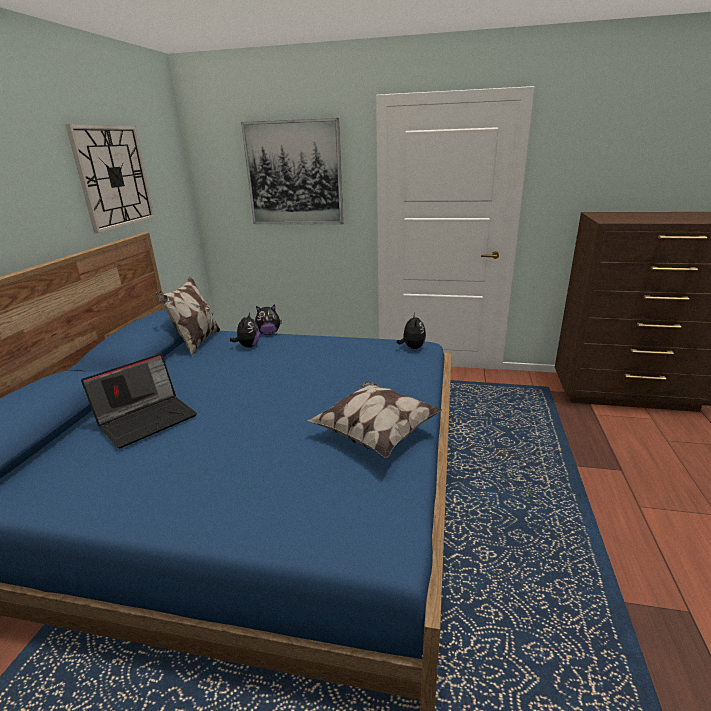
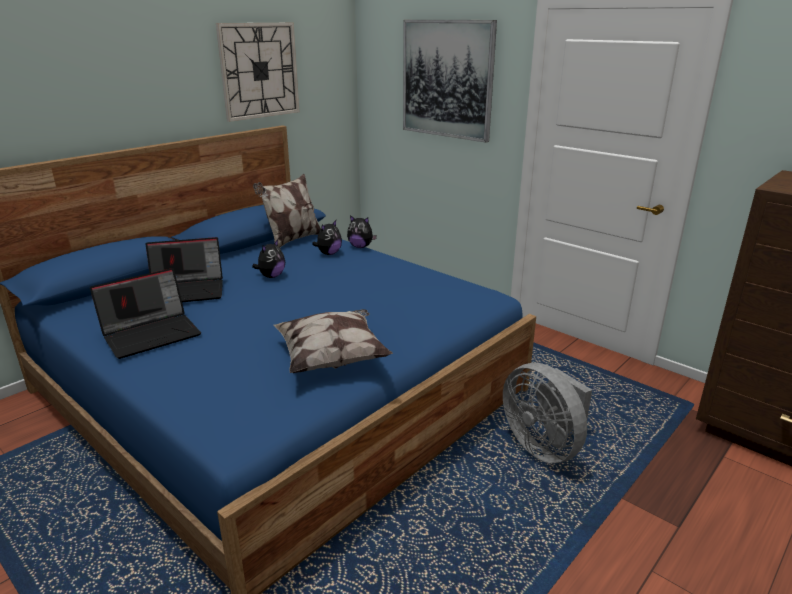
camera: 30 degrees right, 0 degrees up
plush toy [397,313,426,349] -> plush toy moved to [252,239,285,278]
none -> laptop [90,268,201,359]
none -> grey fan [503,363,592,463]

